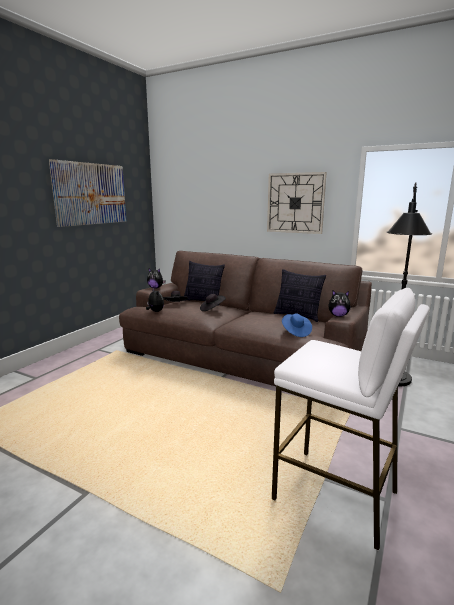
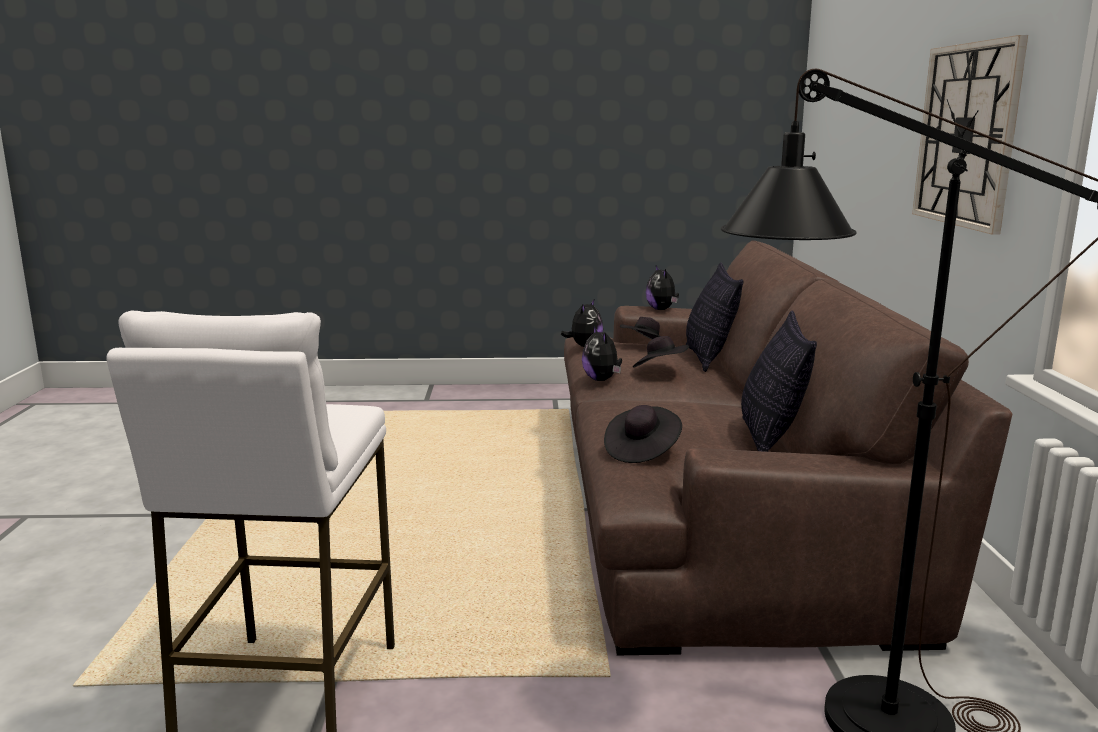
camera: 60 degrees right, 0 degrees up
picture [49,159,126,227] -> none
blue hat [282,313,312,337] -> black hat [604,405,682,463]
plush toy [328,291,351,317] -> plush toy moved to [582,325,622,381]

